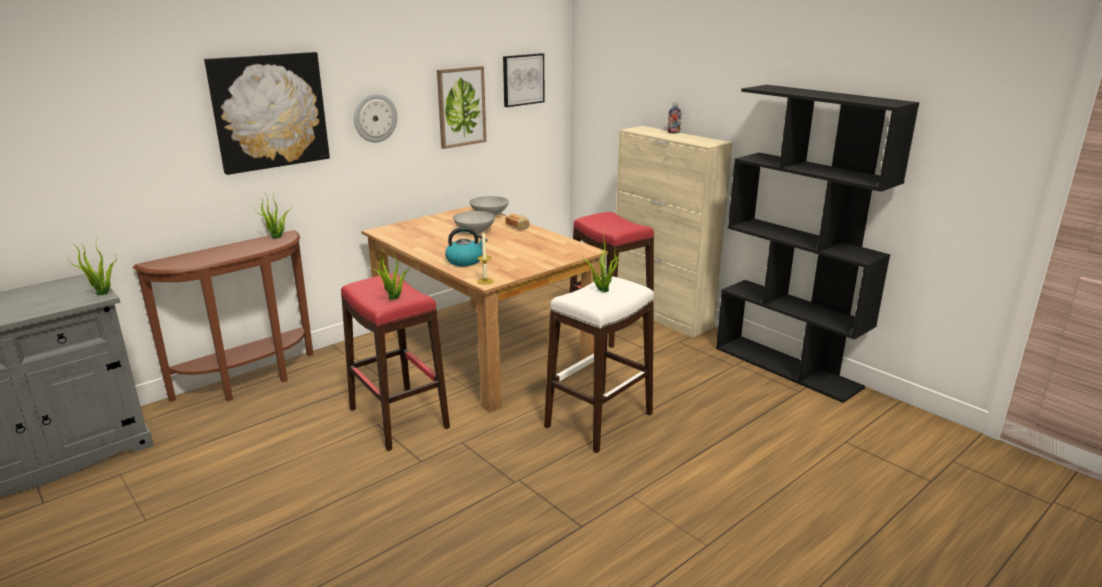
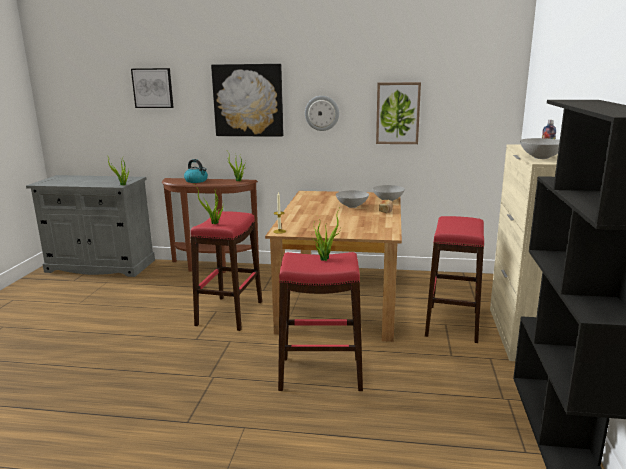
camera: 50 degrees right, 5 degrees down
kettle [445,227,488,266] -> kettle moved to [184,159,208,183]
picture [503,53,544,107] -> picture moved to [131,68,174,108]
white stool [544,275,654,453] -> red stool [278,252,363,391]
none -> grey bowl [520,138,560,159]

